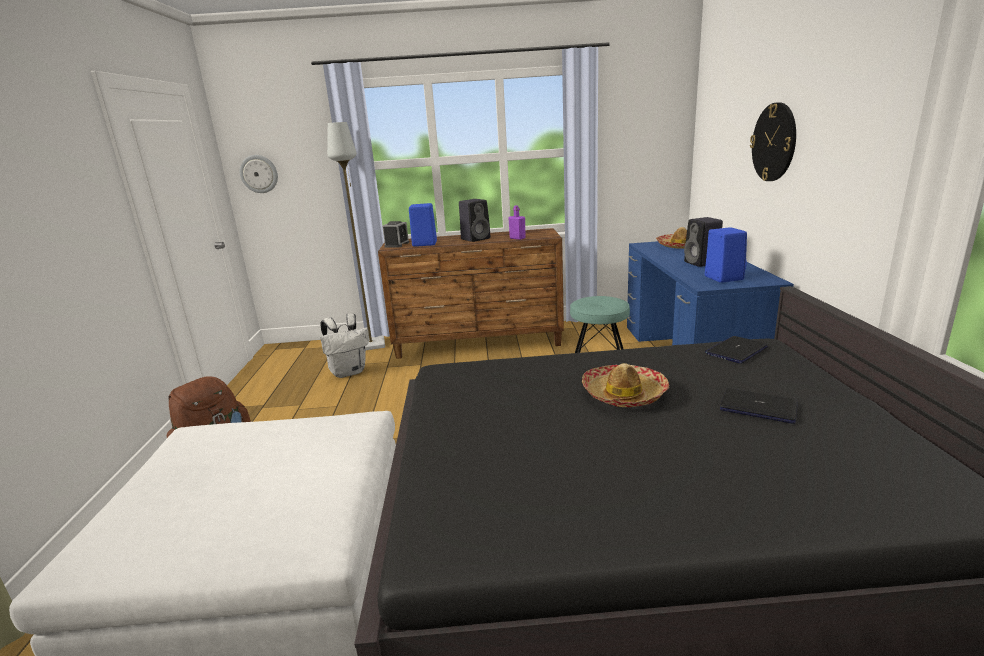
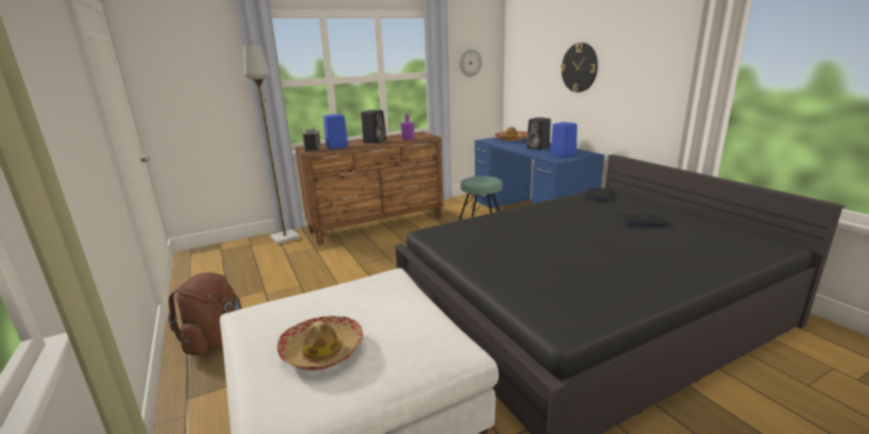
camera: 25 degrees left, 0 degrees up
wall clock [240,155,278,193] -> wall clock moved to [460,49,482,77]
white backpack [320,313,369,378] -> none
hat [582,363,669,407] -> hat moved to [277,316,364,370]

